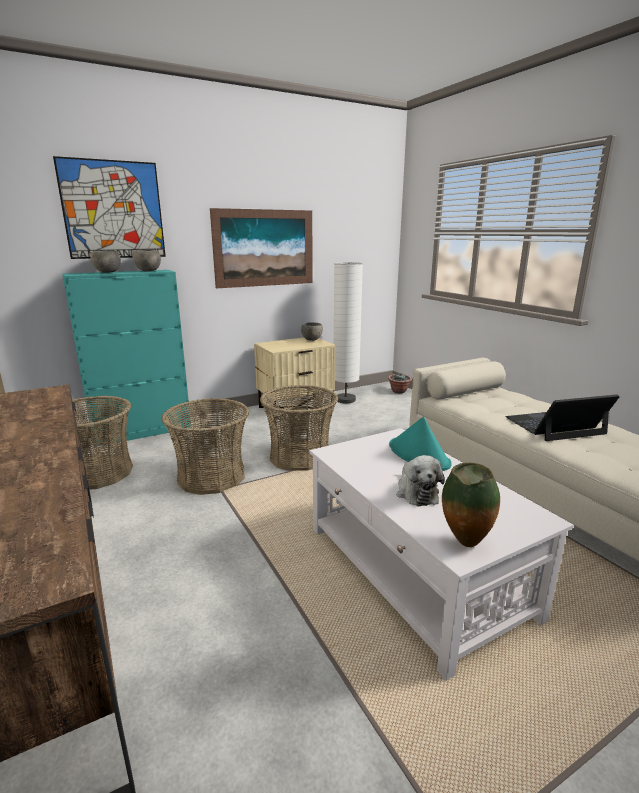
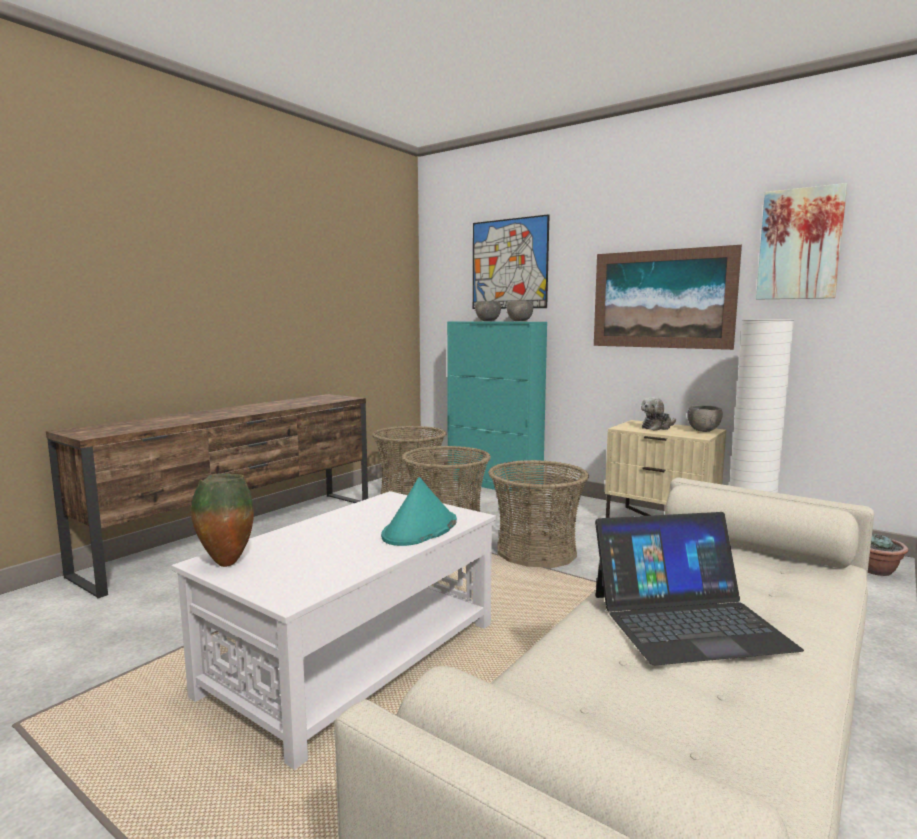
camera: 65 degrees right, 10 degrees down
plush toy [397,455,445,506] -> plush toy moved to [641,397,676,431]
laptop [505,394,620,441] -> laptop turned 120 degrees clockwise [595,512,804,665]
none -> picture [756,183,847,300]

